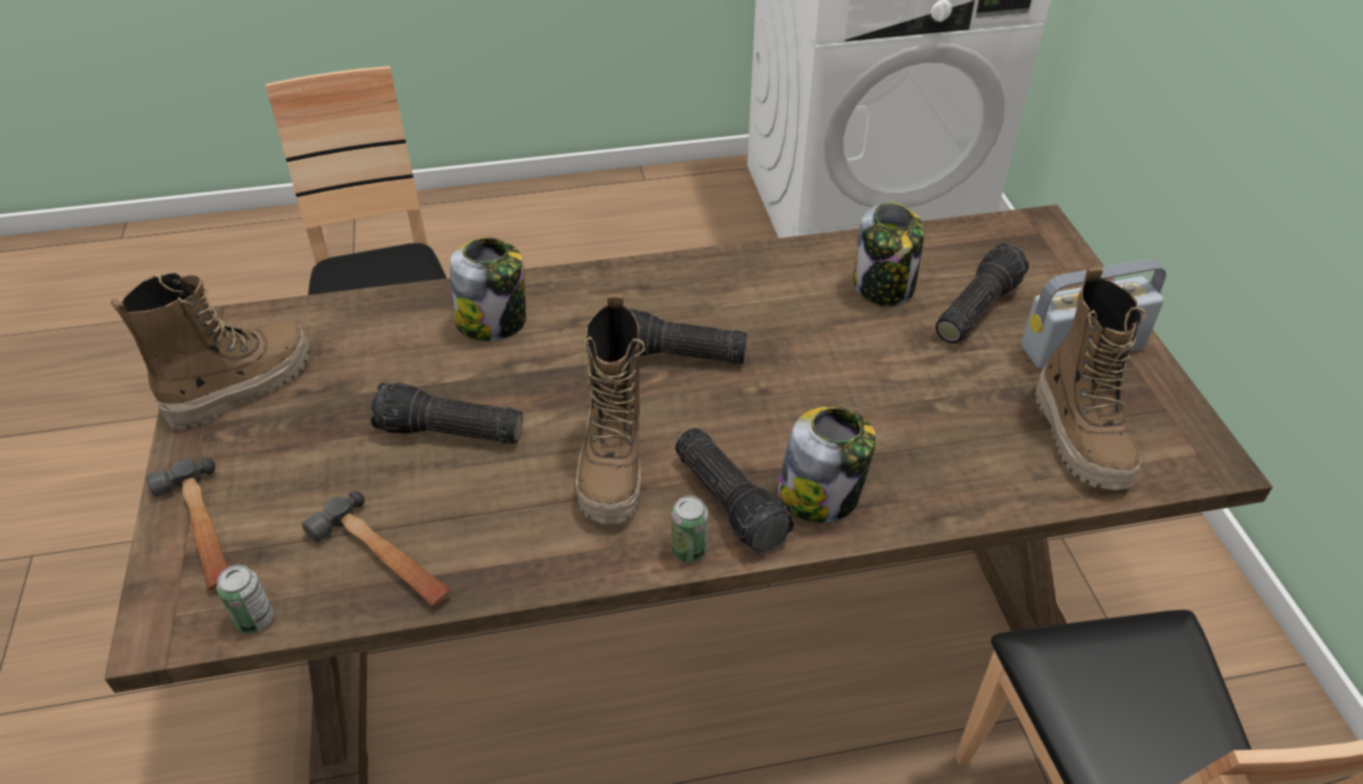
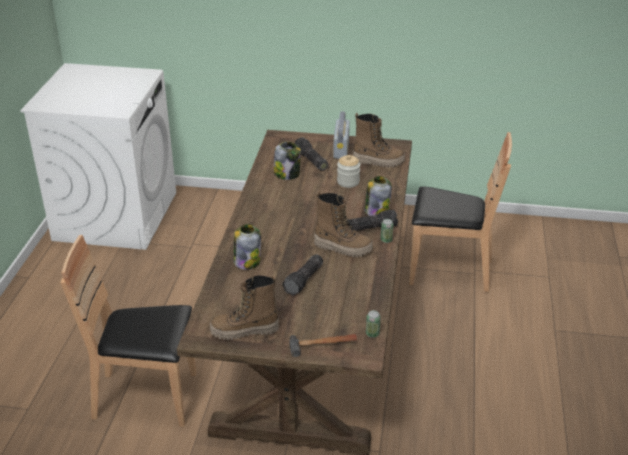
camera: 70 degrees left, 10 degrees down
boot [111,273,309,431] -> boot turned 75 degrees counterclockwise [210,275,279,340]
hammer [302,491,451,607] -> none
flashlight [629,308,748,364] -> none
none -> jar [337,155,360,188]

